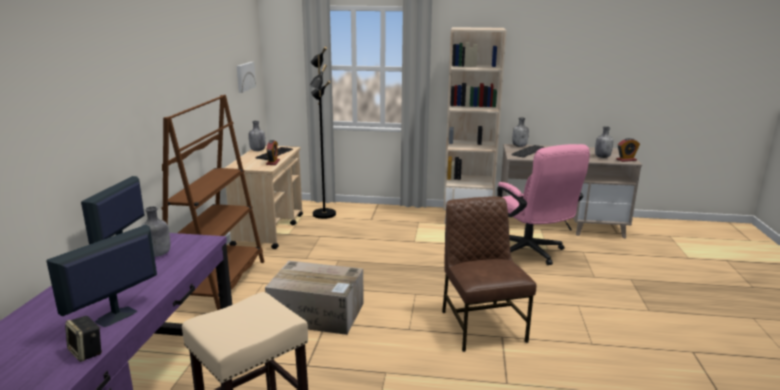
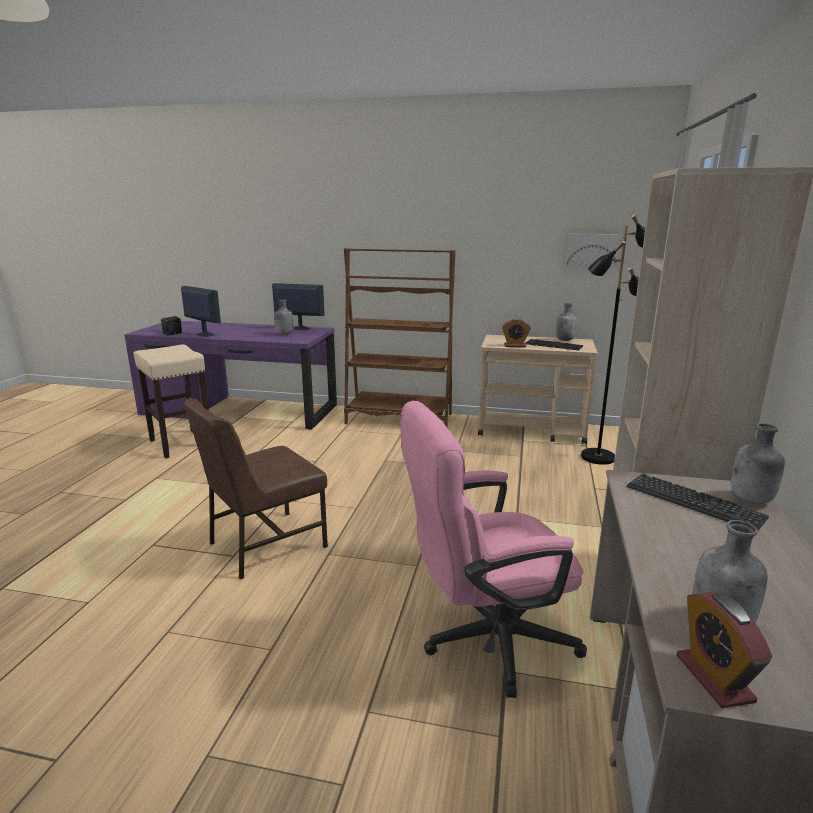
camera: 95 degrees right, 0 degrees up
cardboard box [265,261,364,335] -> none
brown chair [442,196,536,352] -> brown chair turned 150 degrees clockwise [185,398,328,580]

